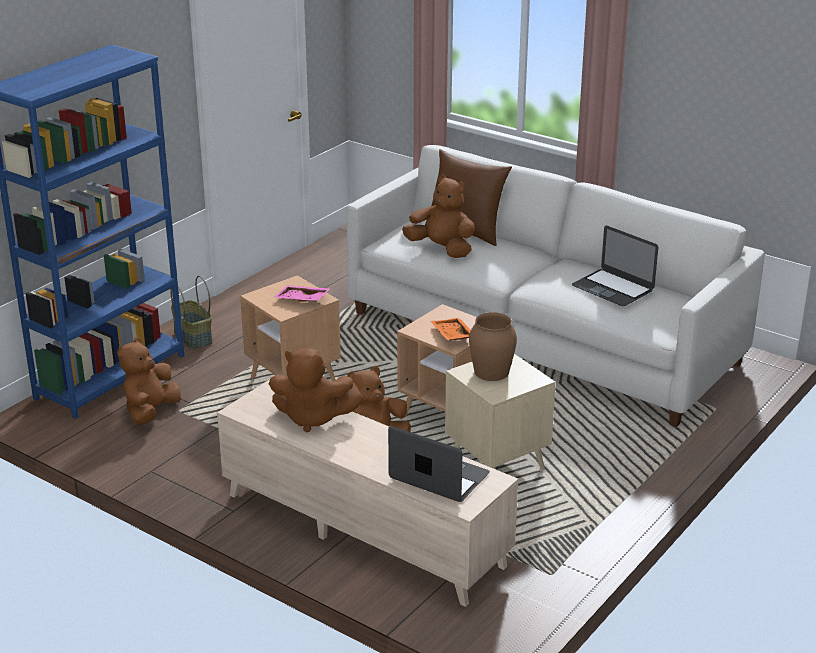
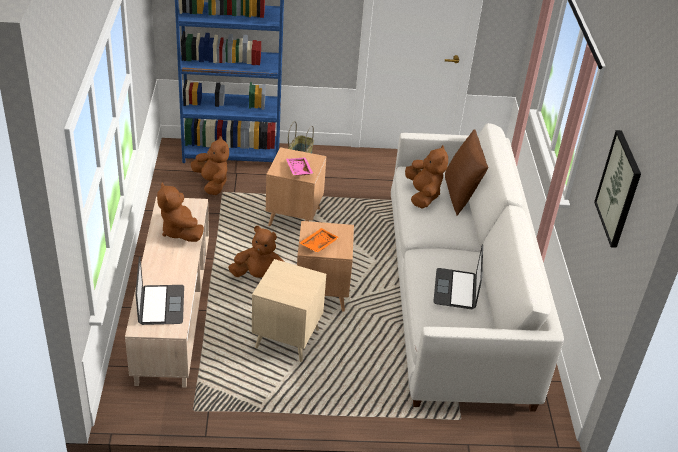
camera: 50 degrees right, 10 degrees up
brown plush toy [117,337,181,425] -> brown plush toy turned 75 degrees clockwise [191,136,229,195]
brown vase [469,312,517,381] -> none
none -> picture [594,130,641,248]

